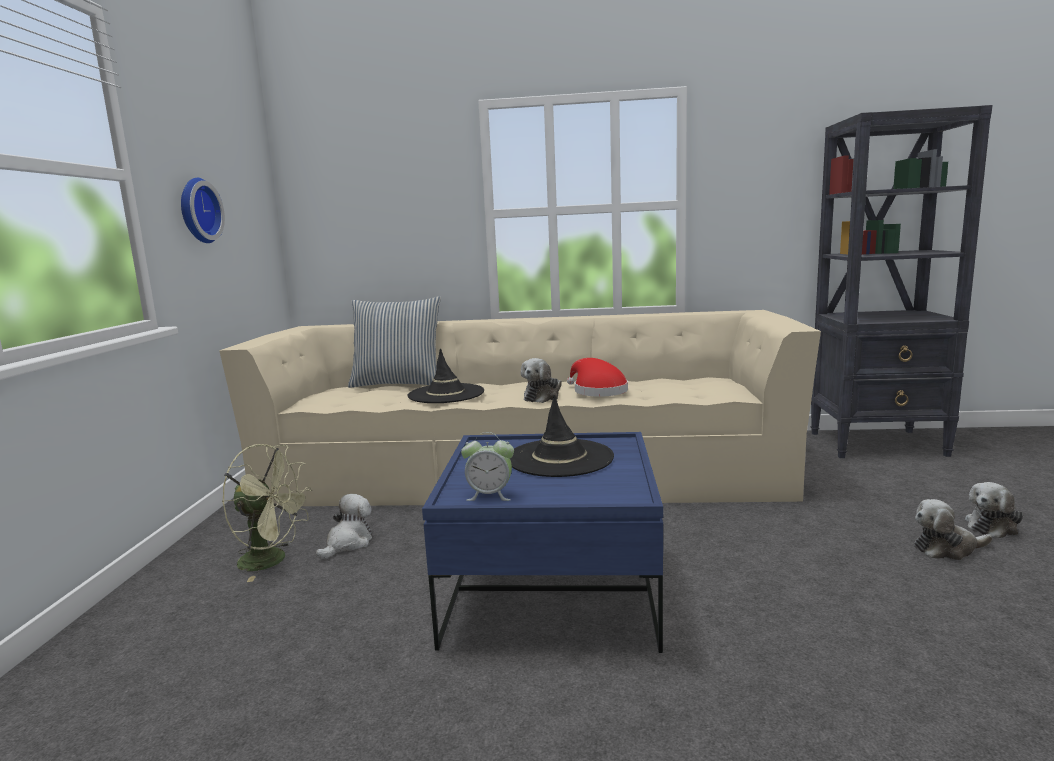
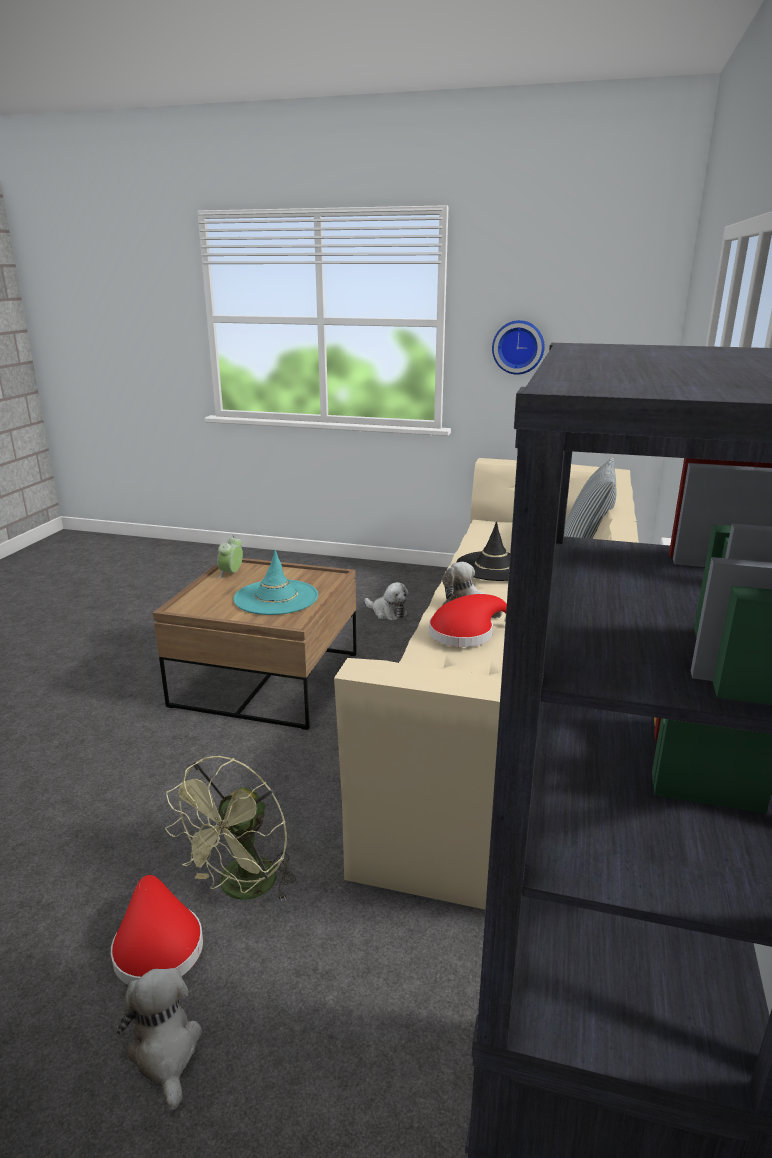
camera: 100 degrees right, 10 degrees up
green fan [222,444,313,582] -> green fan moved to [165,756,296,901]
blue coffee table [422,432,663,653] -> brown coffee table [153,558,357,730]
black hat [510,395,614,477] -> turquoise hat [233,550,318,615]
plush toy [914,499,993,560] -> red hat [111,875,203,985]

